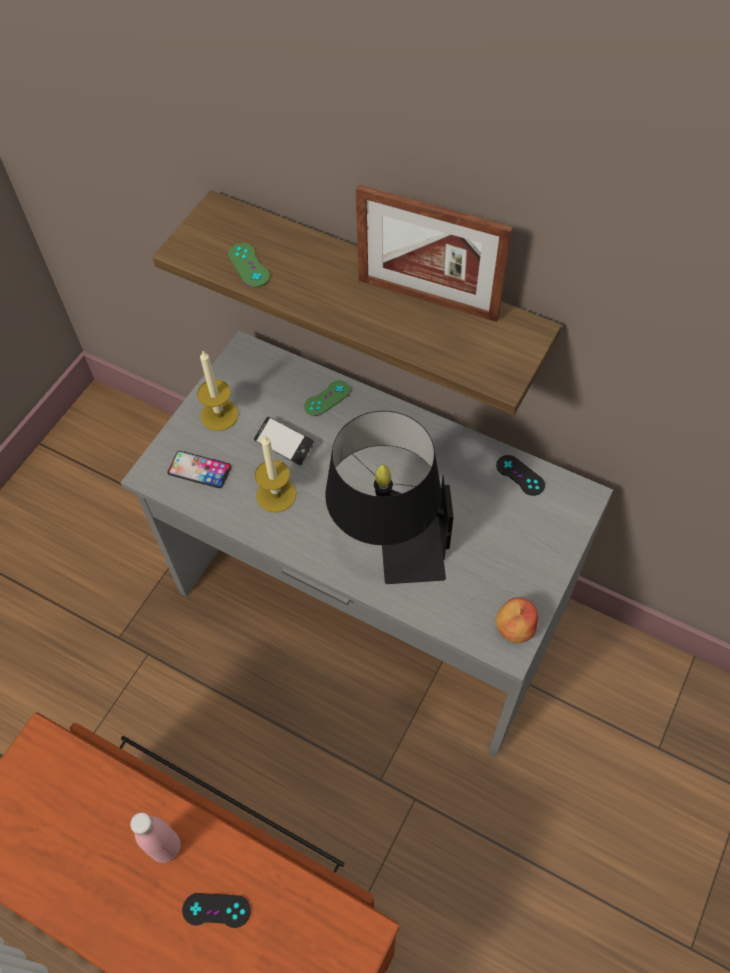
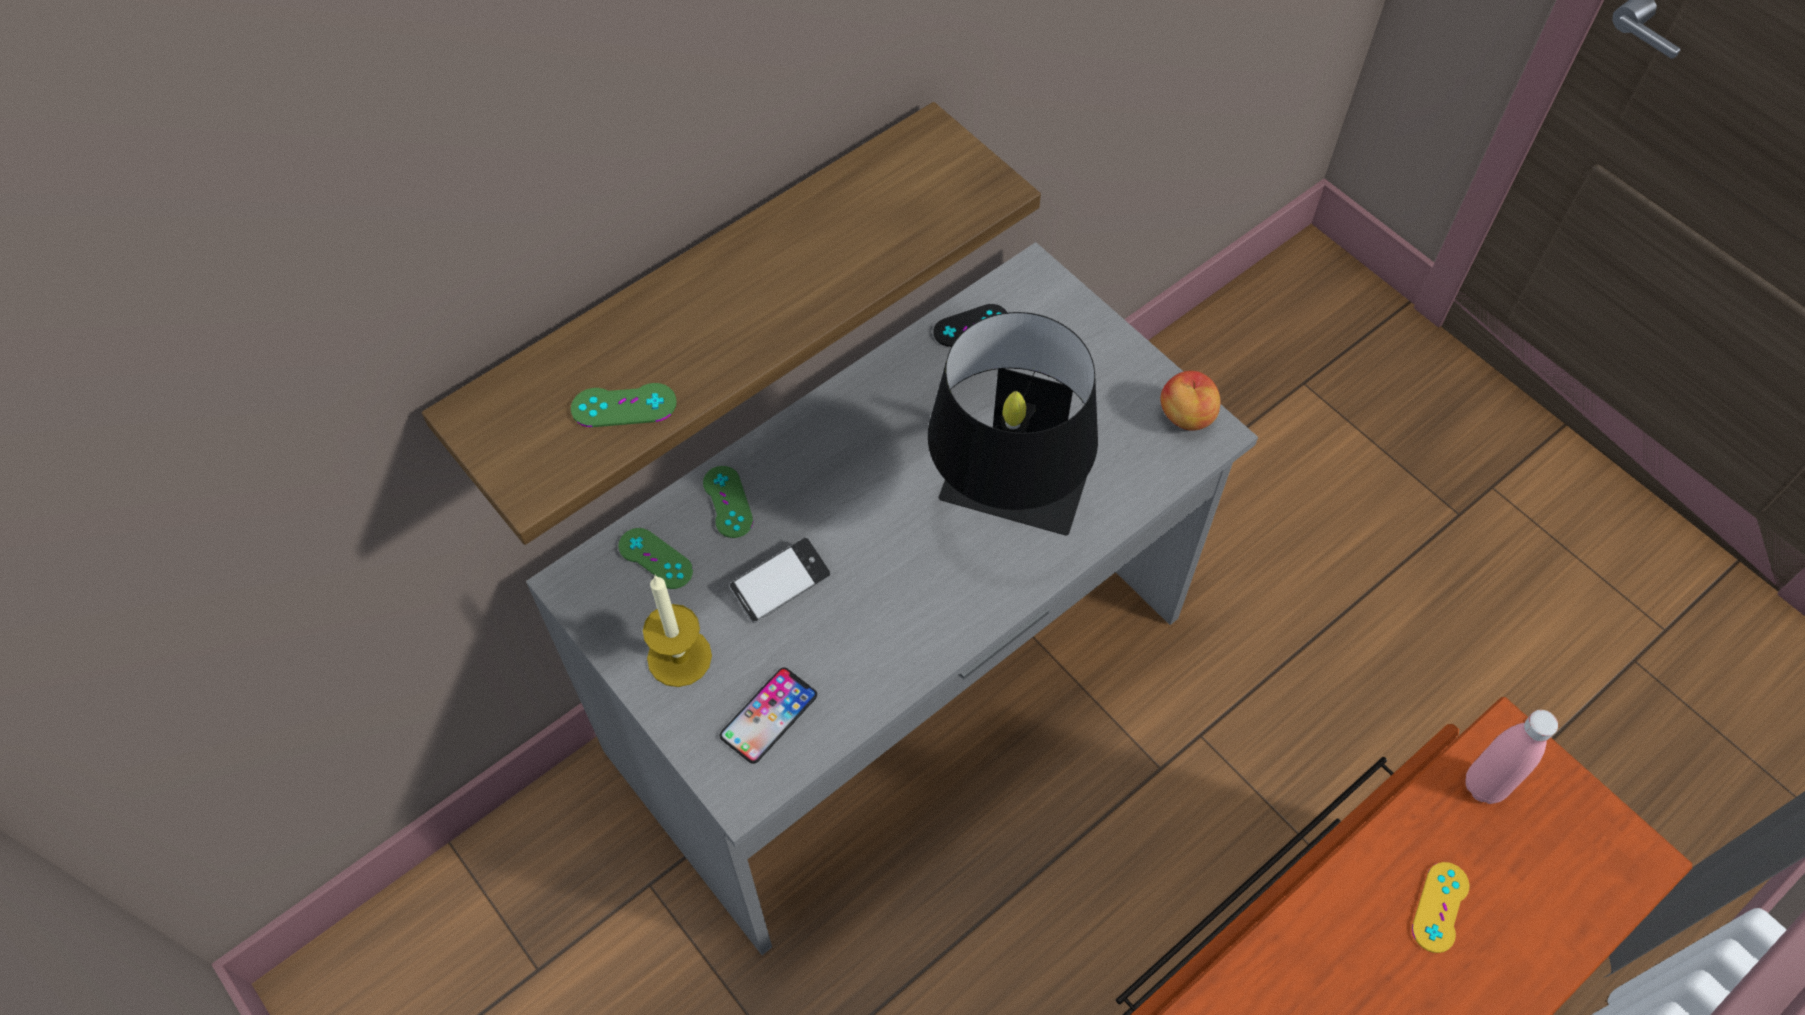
camera: 70 degrees left, 0 degrees up
pink bottle [130,812,181,863] -> pink bottle moved to [1465,710,1558,804]
black game controller [182,893,251,928] -> yellow game controller [1412,862,1470,953]
candle [255,435,296,513] -> none
picture frame [356,184,513,322] -> none
none -> green game controller [618,528,693,589]

